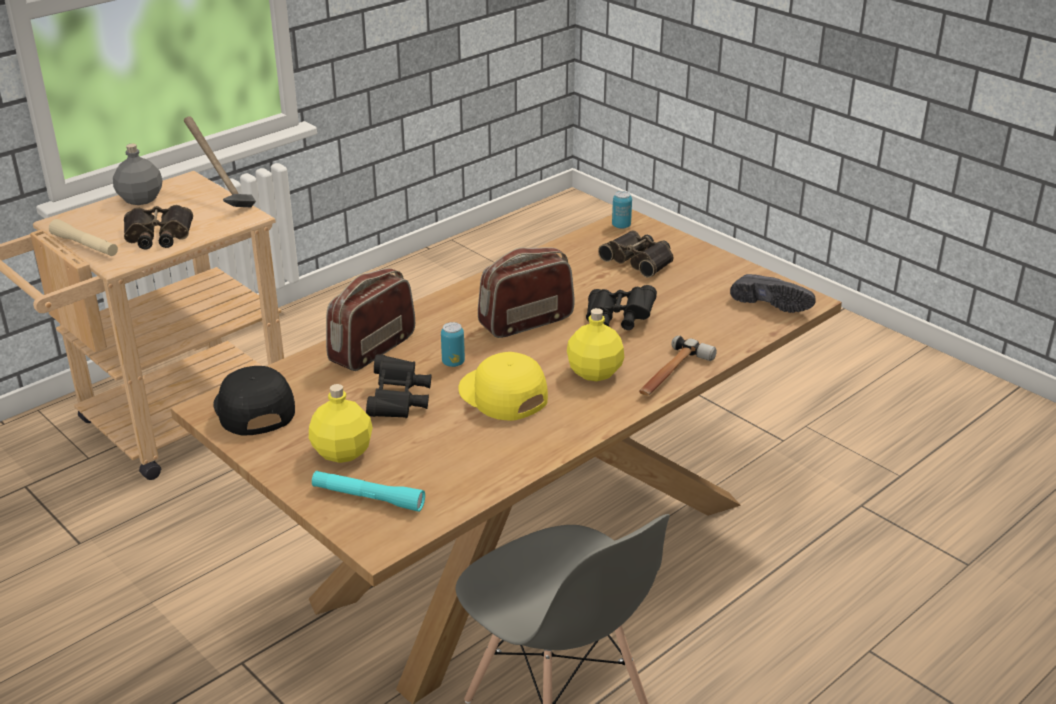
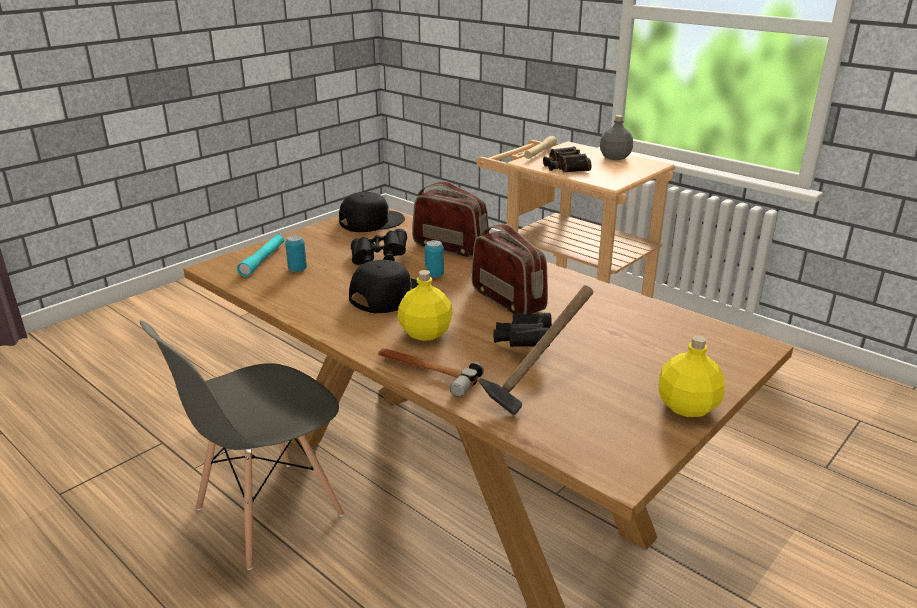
camera: 85 degrees right, 5 degrees down
hammer [184,116,256,207] -> hammer moved to [478,285,593,415]
yellow bottle [309,384,373,463] -> yellow bottle moved to [659,335,725,417]
yellow cap [458,352,548,421] -> black cap [349,260,418,313]
binoculars [598,230,674,278] -> none
can [612,191,632,229] -> can moved to [285,235,307,272]
black shoe [730,274,816,313] -> none

